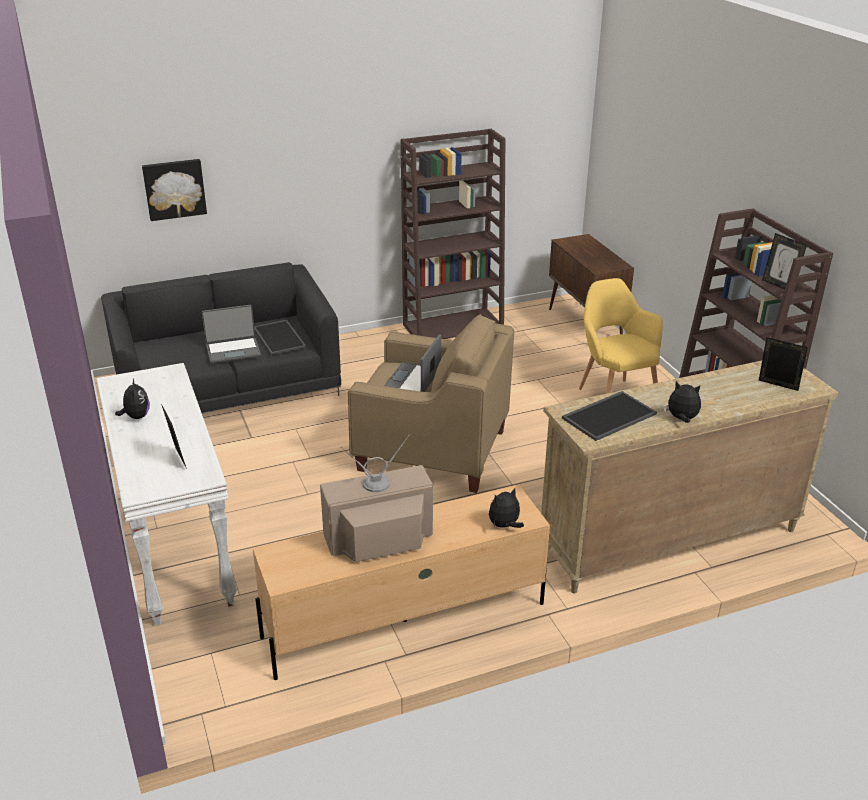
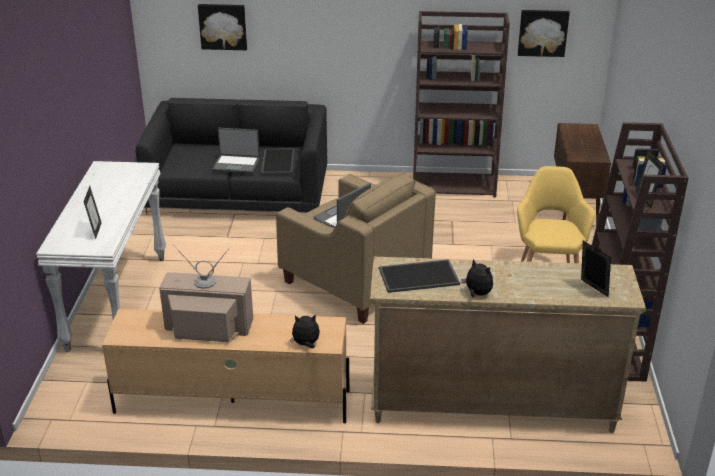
camera: 25 degrees right, 0 degrees up
plush toy [115,379,150,419] -> none
none -> picture [518,10,570,57]

